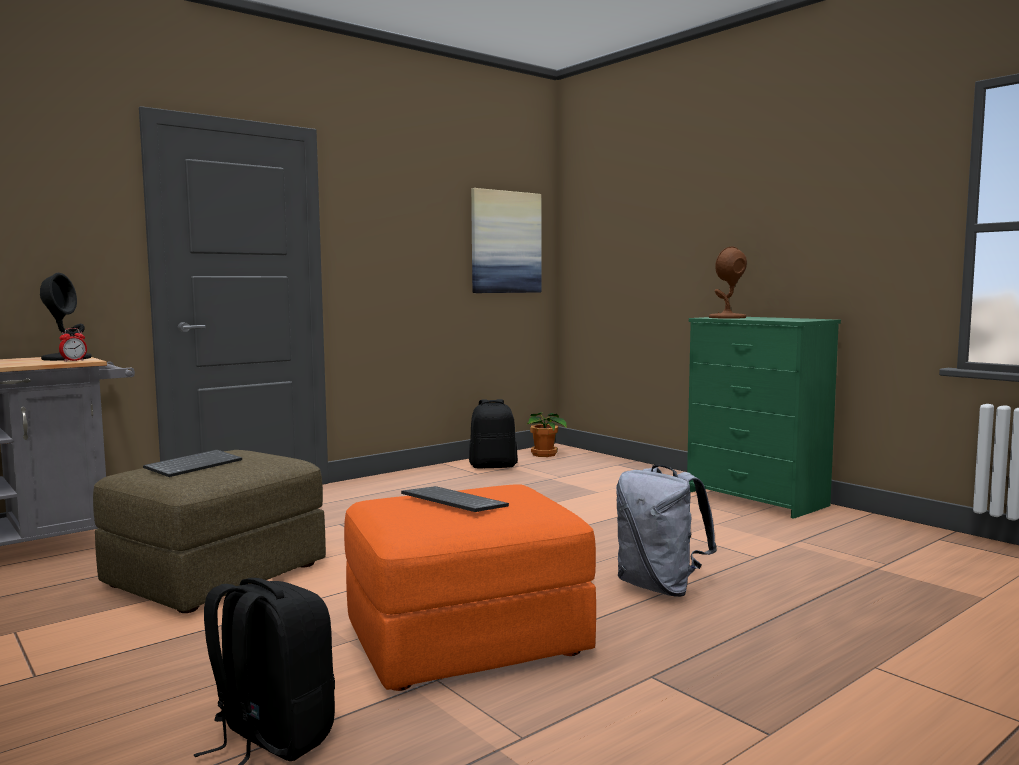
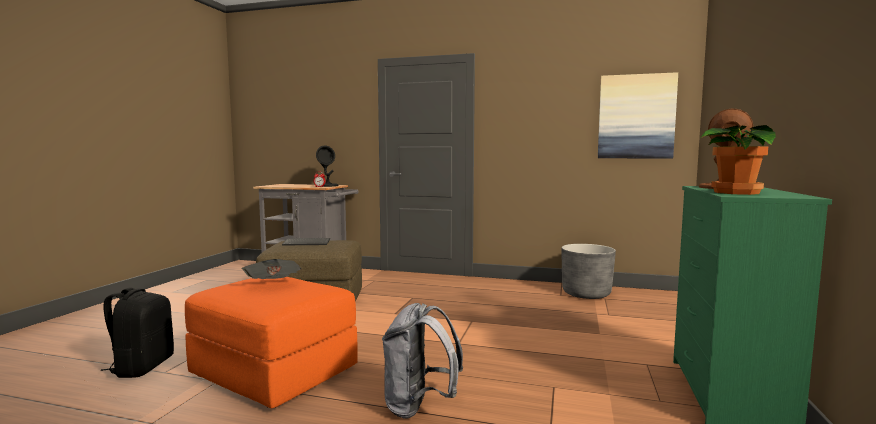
camera: 55 degrees right, 0 degrees up
keyboard [401,486,509,512] -> newspaper [241,259,302,279]
black backpack [469,399,518,468] -> grey planter [561,244,616,299]
potted plant [526,412,567,457] -> potted plant moved to [701,125,776,195]

